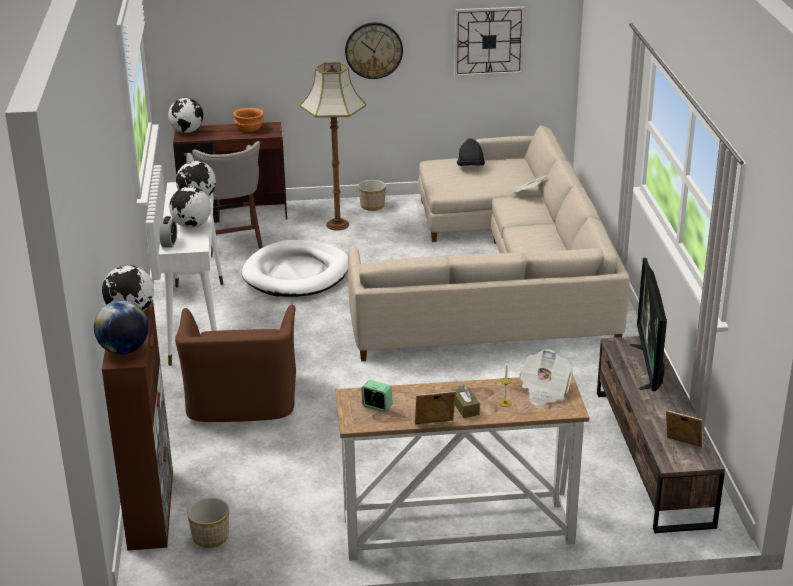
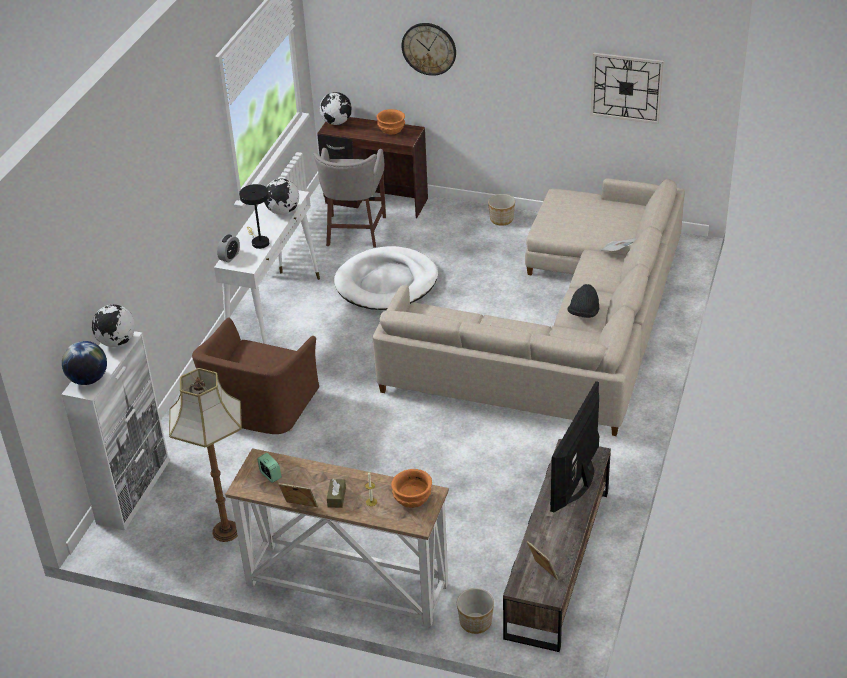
camera: 25 degrees right, 10 degrees up
brown cabinet [102,300,173,551] -> white cabinet [61,331,169,531]
globe [169,186,211,228] -> black table lamp [239,184,269,249]
planter [187,498,229,548] -> planter moved to [457,588,494,634]
floor lamp [300,62,366,231] -> floor lamp moved to [169,368,242,542]
wall clock [345,22,403,79] -> wall clock moved to [401,23,456,76]
black hat [457,138,485,166] -> black hat moved to [567,284,599,318]
newspaper [519,349,573,405] -> orange bowl [391,469,432,508]

